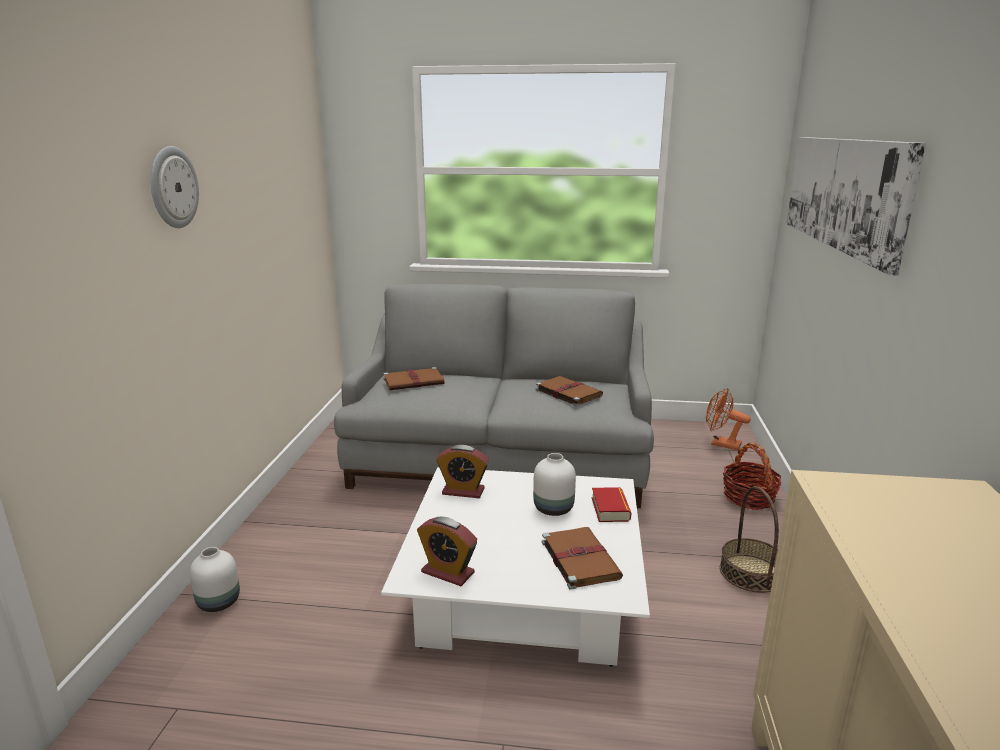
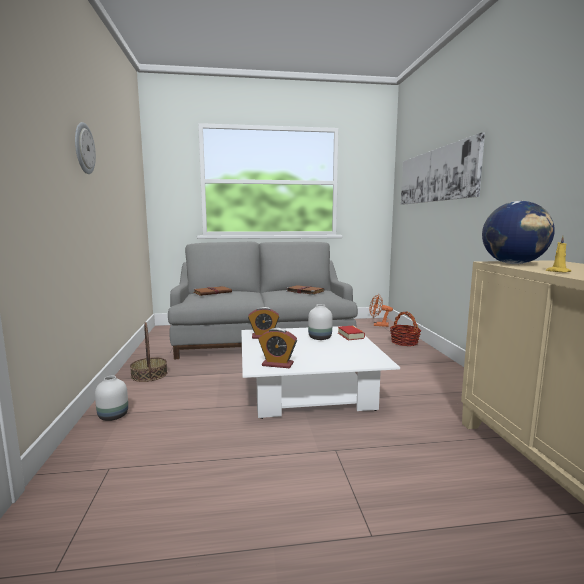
camera: 15 degrees left, 10 degrees down
brown book [542,527,623,590] -> none
basket [720,486,779,593] -> basket moved to [130,322,168,382]
none -> globe [482,201,555,264]
none -> yellow candle [545,236,571,272]

